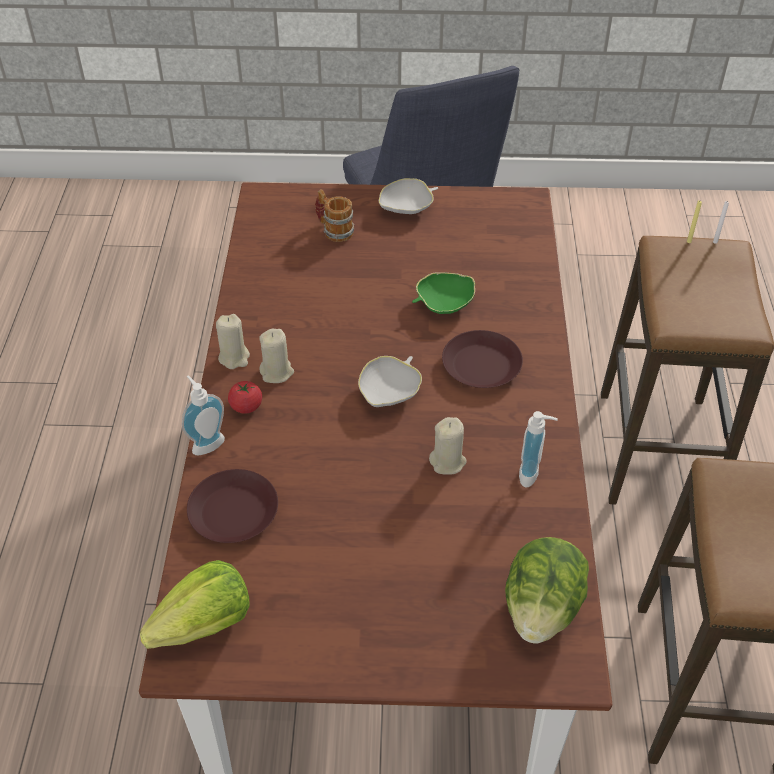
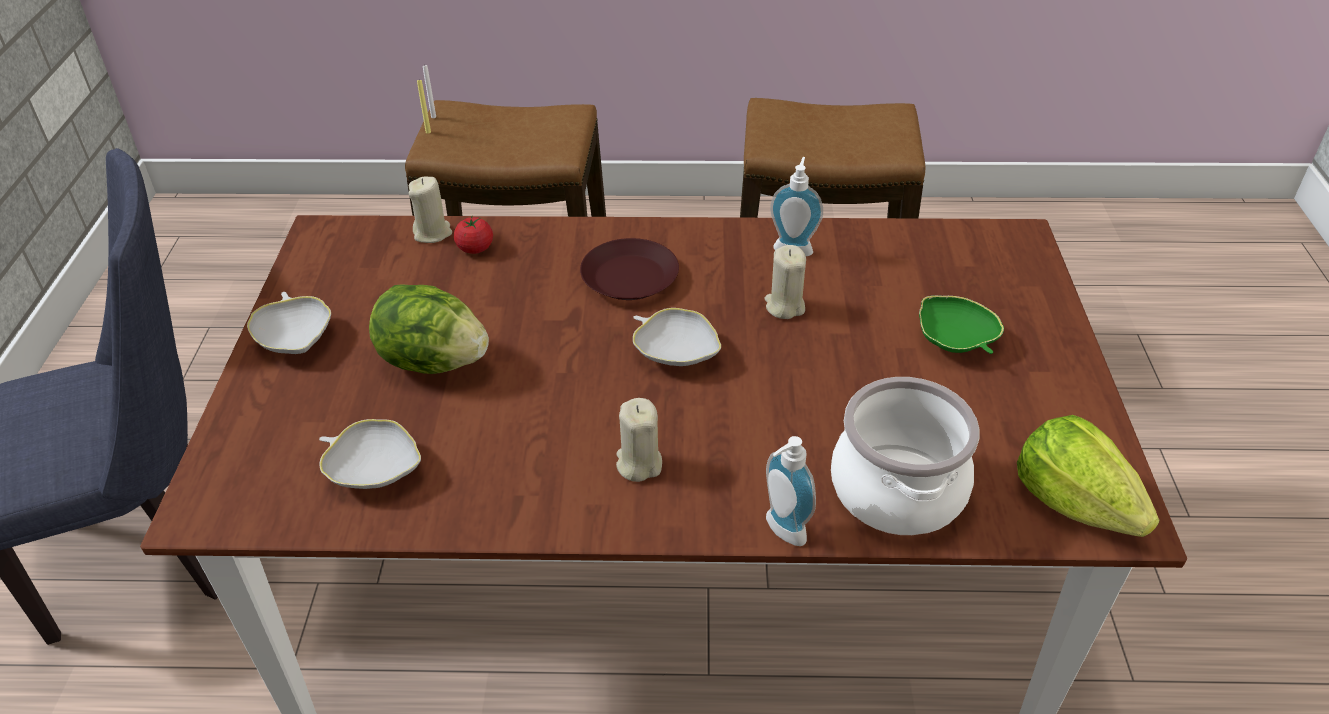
camera: 90 degrees left, 5 degrees down
brown plate [187,469,278,543] -> cooking pot [831,377,980,535]
beige candle [216,314,250,369] -> beige candle moved to [409,176,452,243]
tomato [228,381,262,414] -> tomato moved to [454,216,493,254]
mug [315,189,354,242] -> none
green bowl [412,272,475,314] -> green bowl moved to [919,295,1004,354]
lettuce [505,537,589,643] -> lettuce moved to [369,284,489,374]
none -> white bowl [319,419,421,489]

